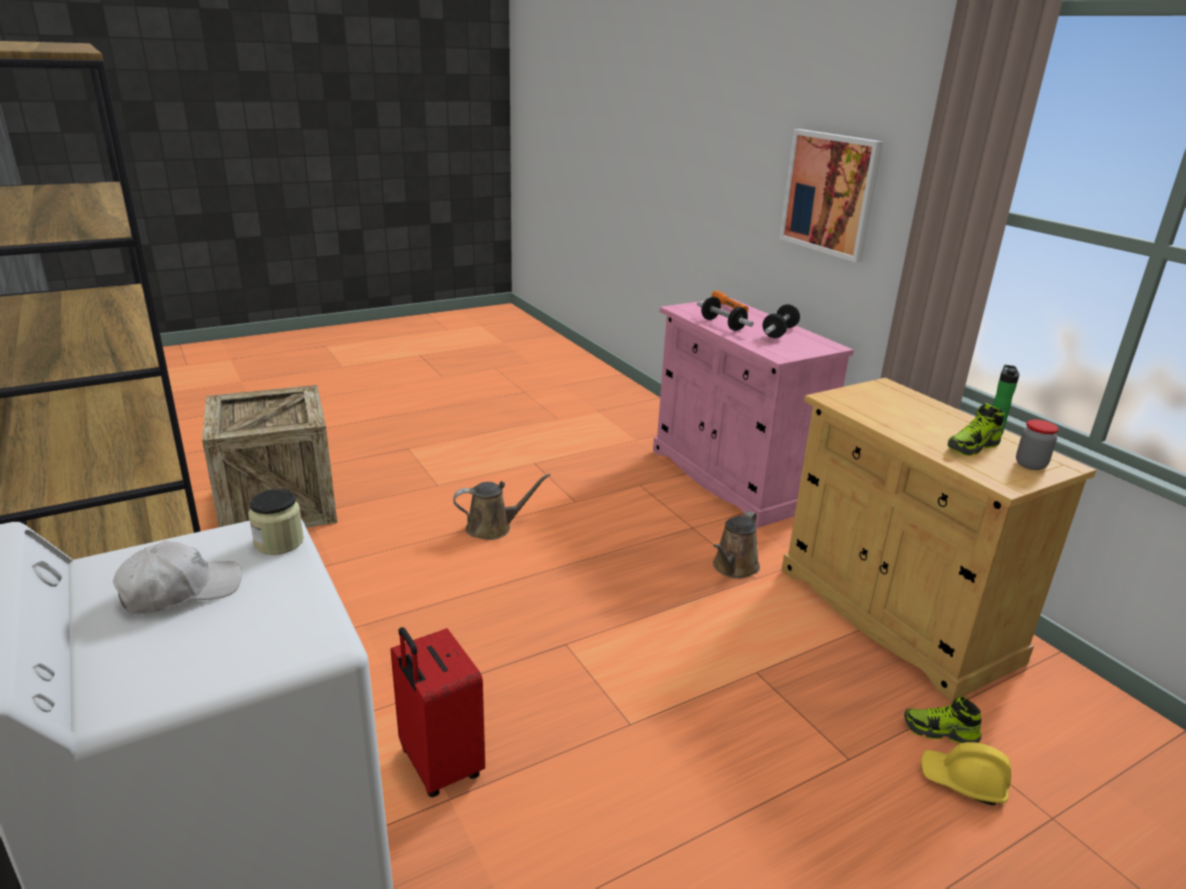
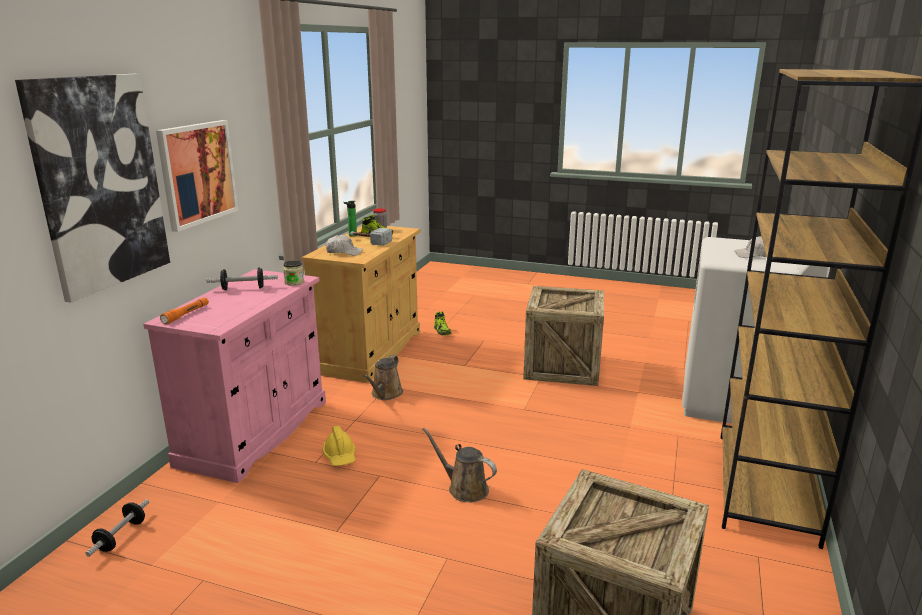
camera: 130 degrees left, 5 degrees down
jar [248,489,304,555] -> jar moved to [283,260,304,286]
red suitcase [391,627,485,797] -> none
dumbbell [697,297,754,331] -> dumbbell moved to [85,499,149,557]
brown watering can [713,511,760,579] -> brown watering can turned 120 degrees clockwise [363,355,403,400]
yellow hard hat [921,742,1011,805] -> yellow hard hat moved to [323,426,355,466]
none -> picture [15,74,170,303]
none -> white cap [326,235,363,255]
none -> hammer [350,228,392,246]
none -> crate [523,286,604,386]

